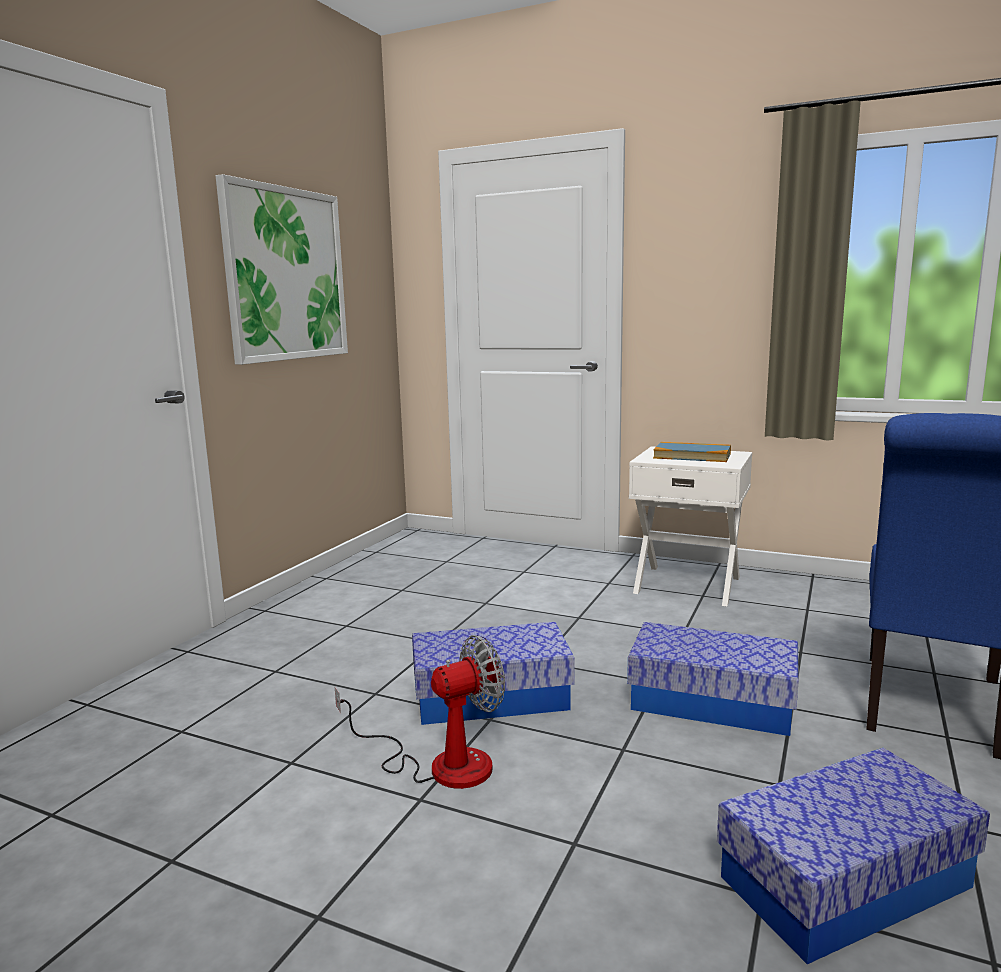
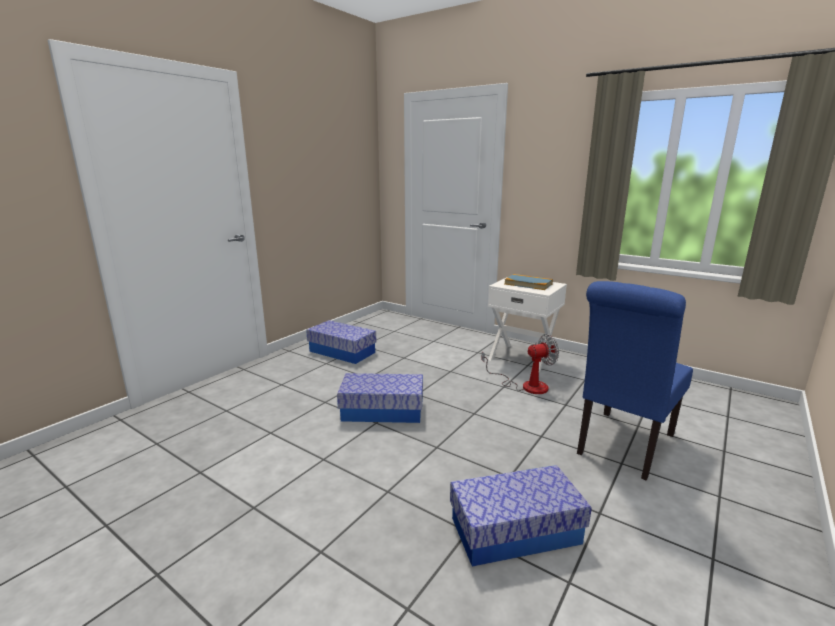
camera: 10 degrees right, 5 degrees up
picture [216,174,348,365] -> none
fan [335,635,505,789] -> fan moved to [481,334,559,394]
storage box [627,622,799,736] -> storage box moved to [306,320,376,364]

